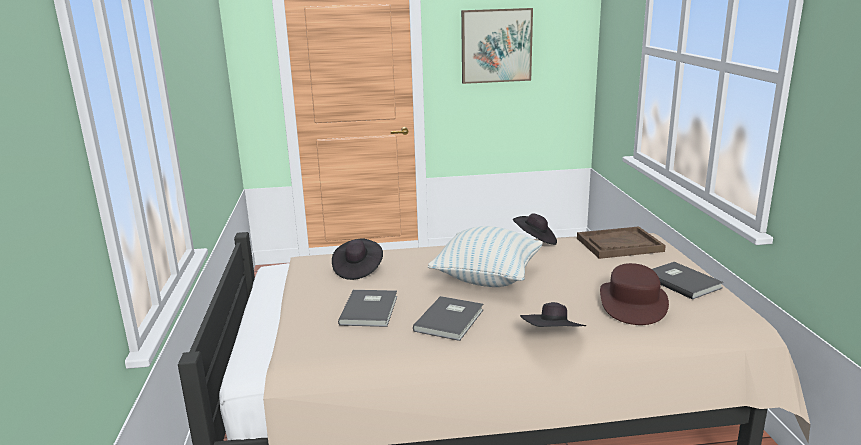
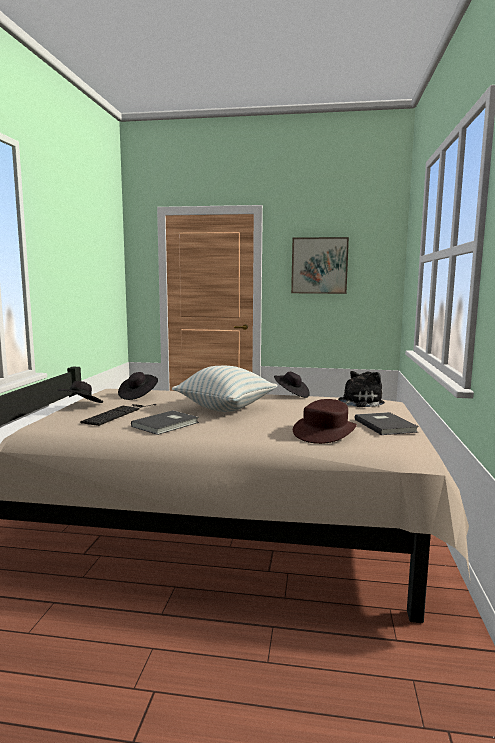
camera: 15 degrees right, 10 degrees down
grey book [338,290,397,327] -> keyboard [80,404,156,426]
black hat [520,302,586,327] -> black hat moved to [57,381,103,403]
brown tray [577,226,666,259] -> plush toy [338,371,385,407]

